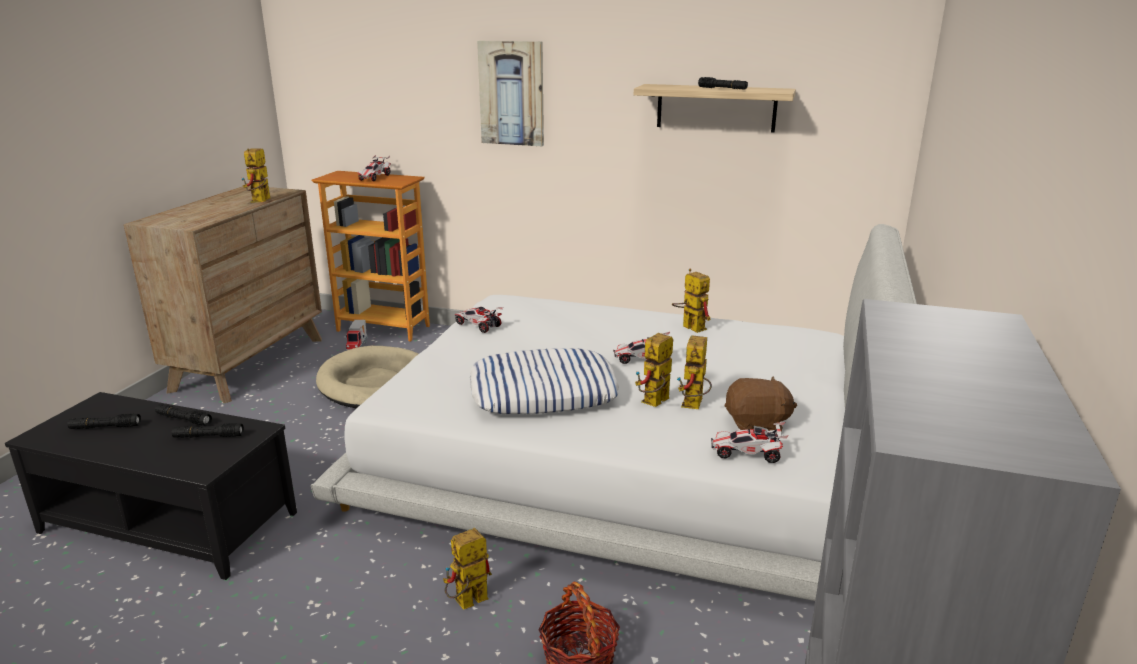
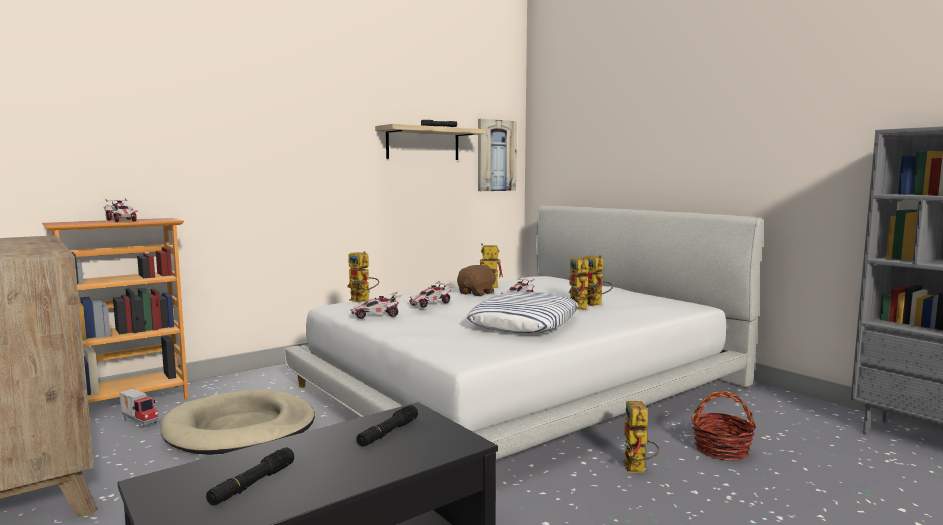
camera: 55 degrees left, 15 degrees down
black flashlight [155,404,212,426] -> none
toy robot [242,148,271,202] -> toy robot moved to [347,251,379,303]
picture [477,41,544,146] -> picture moved to [478,119,517,191]
toy car [711,422,789,463] -> toy car moved to [409,281,452,308]
brown plush toy [725,376,797,432] -> brown plush toy moved to [457,265,497,296]

